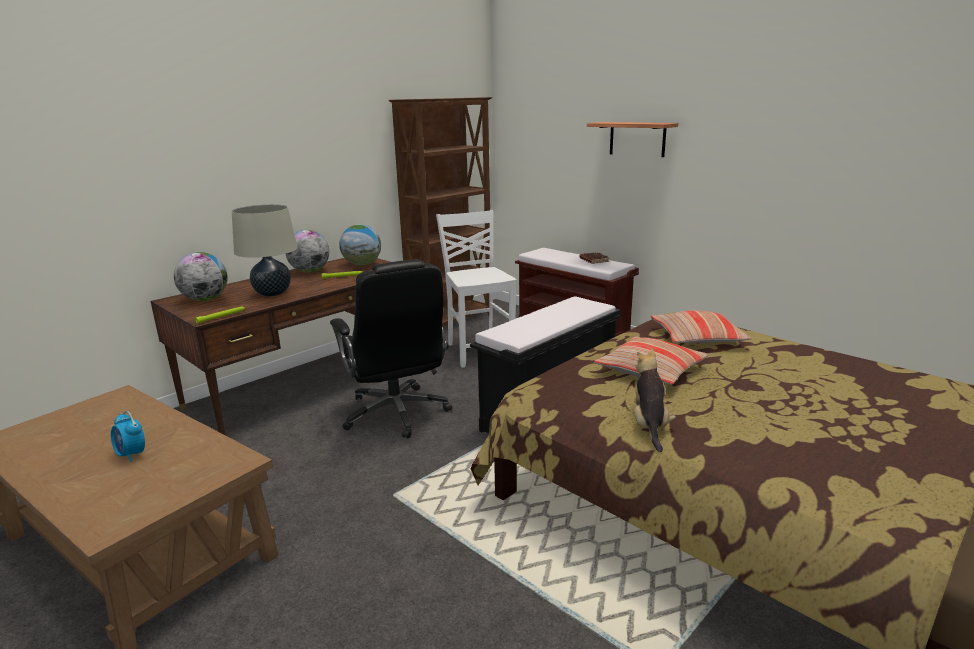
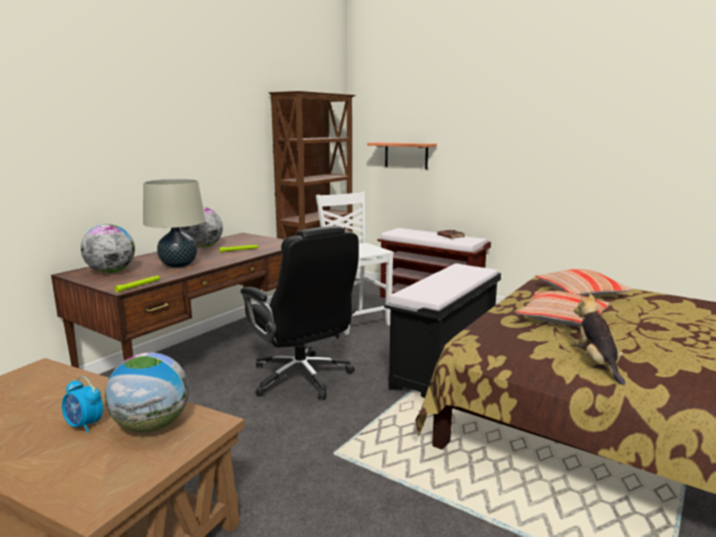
camera: 10 degrees left, 5 degrees down
globe [339,224,381,266] -> globe moved to [105,352,189,433]
shelf [587,122,678,157] -> shelf moved to [367,142,437,169]

